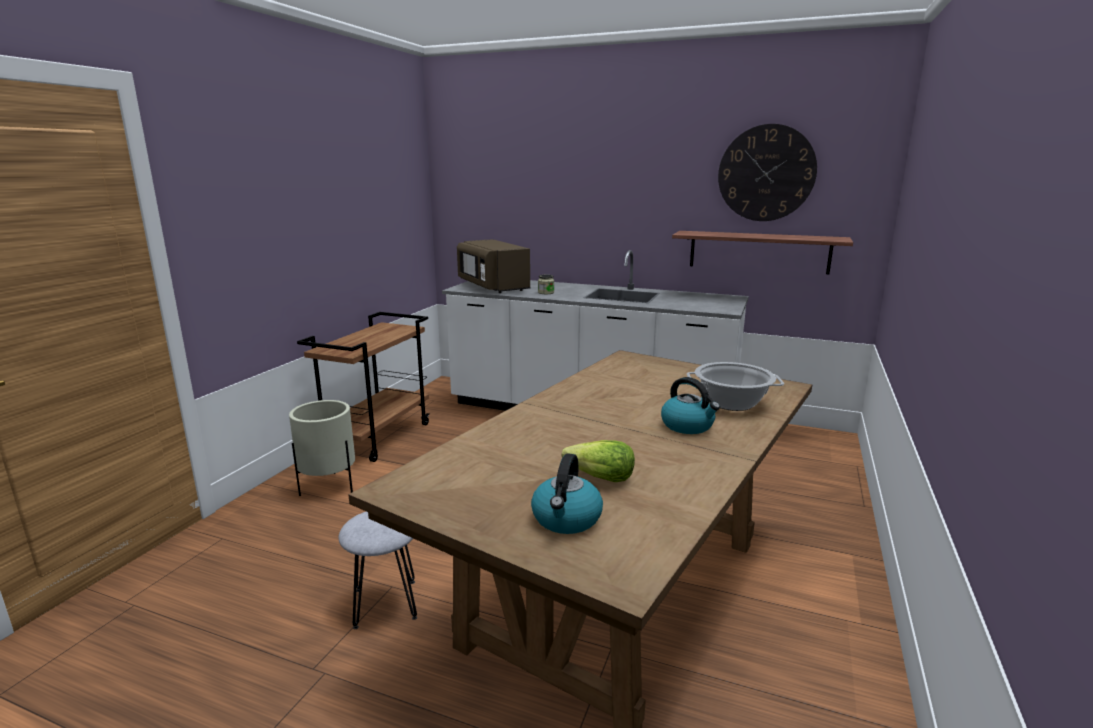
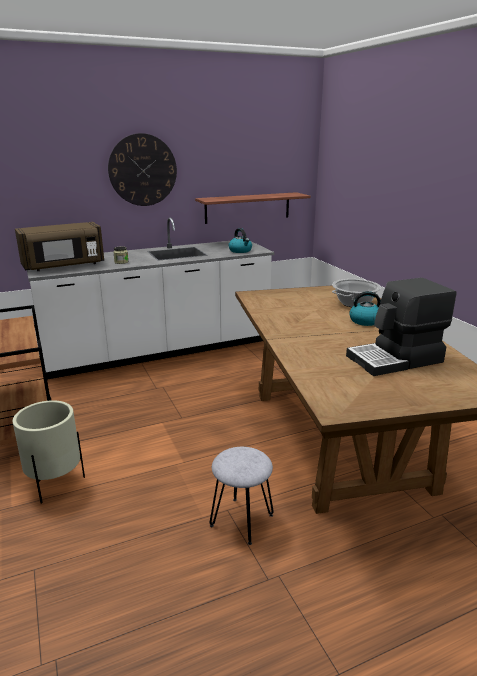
camera: 45 degrees left, 5 degrees up
brown microwave [457,239,530,293] -> brown microwave turned 45 degrees counterclockwise [15,222,104,271]
kettle [531,453,603,534] -> kettle moved to [228,228,252,253]
lettuce [562,440,635,482] -> coffee machine [346,278,457,376]
wall clock [718,124,817,221] -> wall clock moved to [108,133,177,206]

